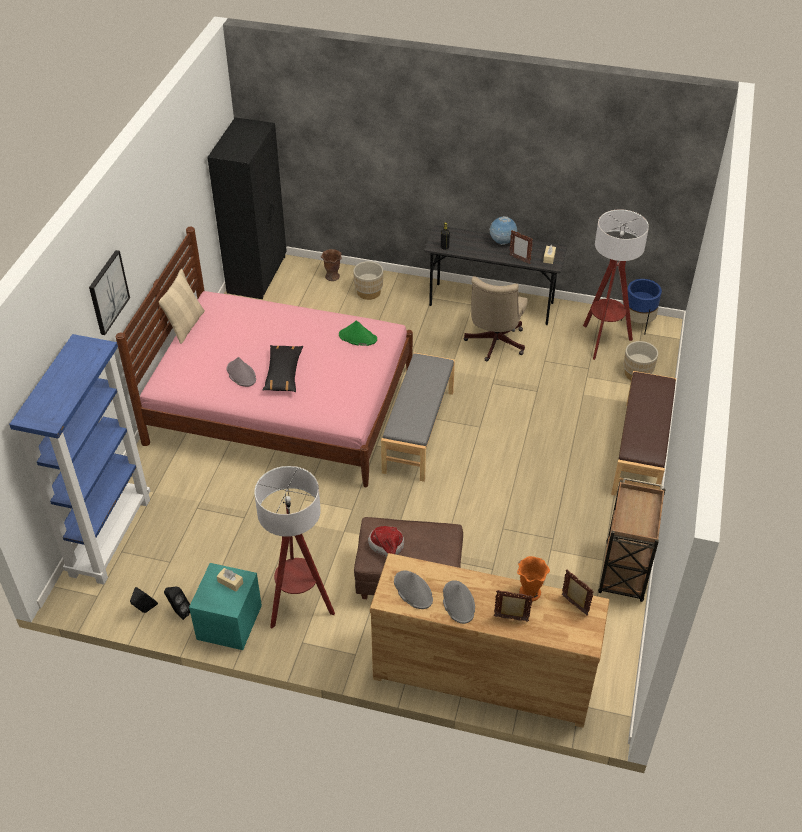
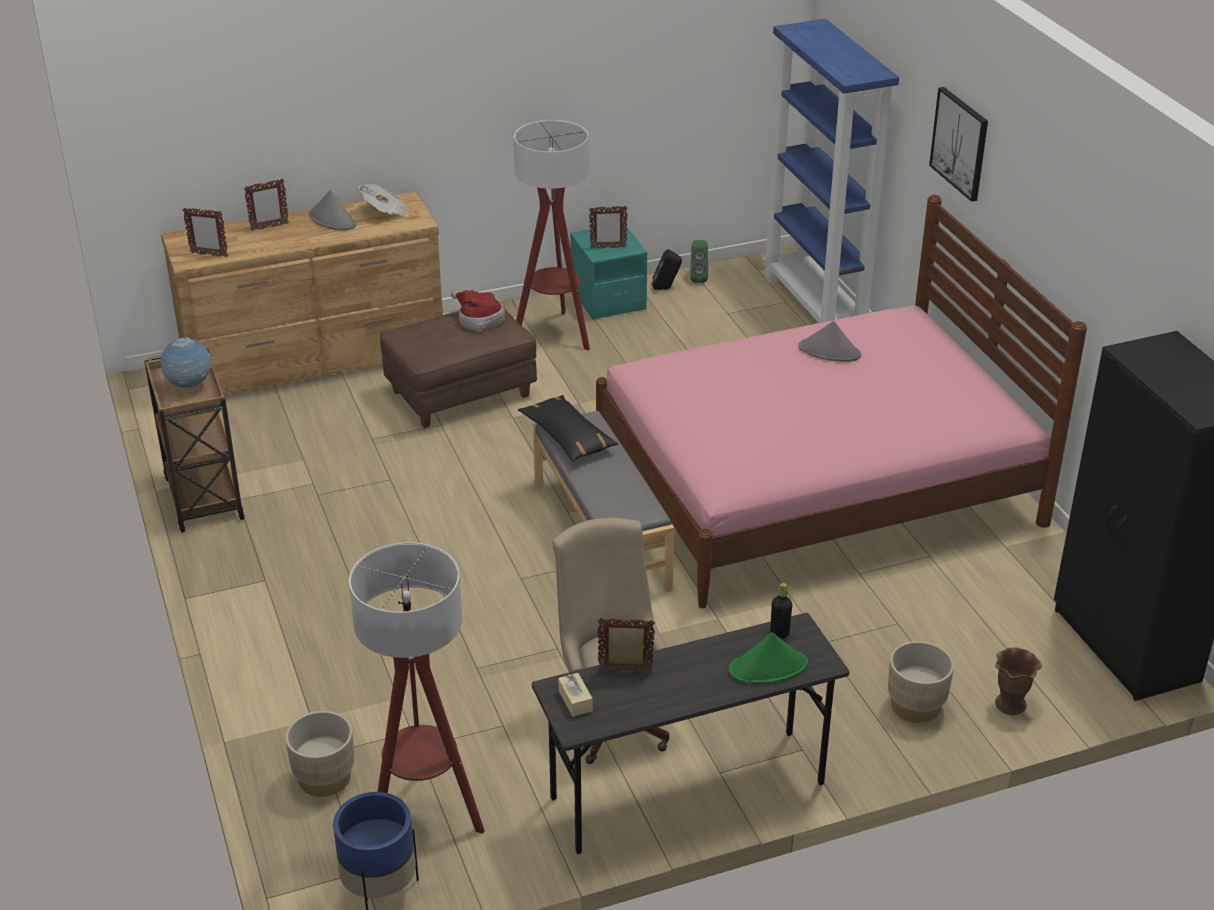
camera: 145 degrees right, 10 degrees down
black speaker [130,587,158,613] -> green speaker [690,240,708,283]
beige pillow [159,269,205,344] -> none
beige tissue box [217,568,243,591] -> picture frame [589,206,628,249]
black pillow [262,345,303,392] -> black pillow moved to [518,395,618,462]
green hat [339,320,377,346] -> green hat moved to [729,632,808,684]
grey hat [394,571,433,609] -> newspaper [358,184,409,216]
globe [489,216,517,245] -> globe moved to [161,337,211,388]
orange vase [517,556,550,602] -> none
brown bench [611,371,676,496] -> none

